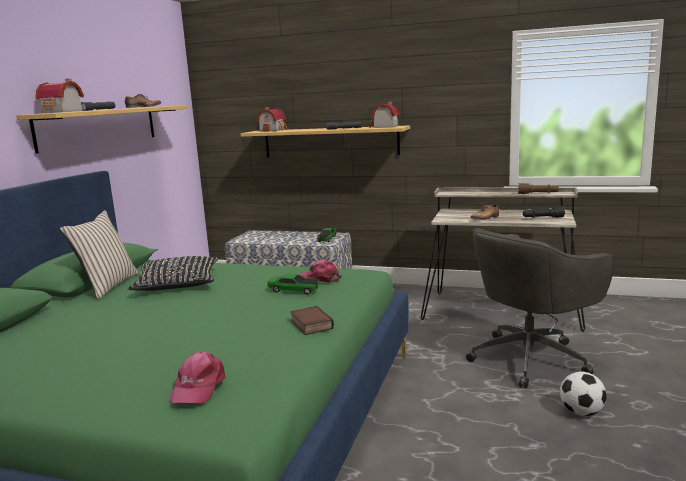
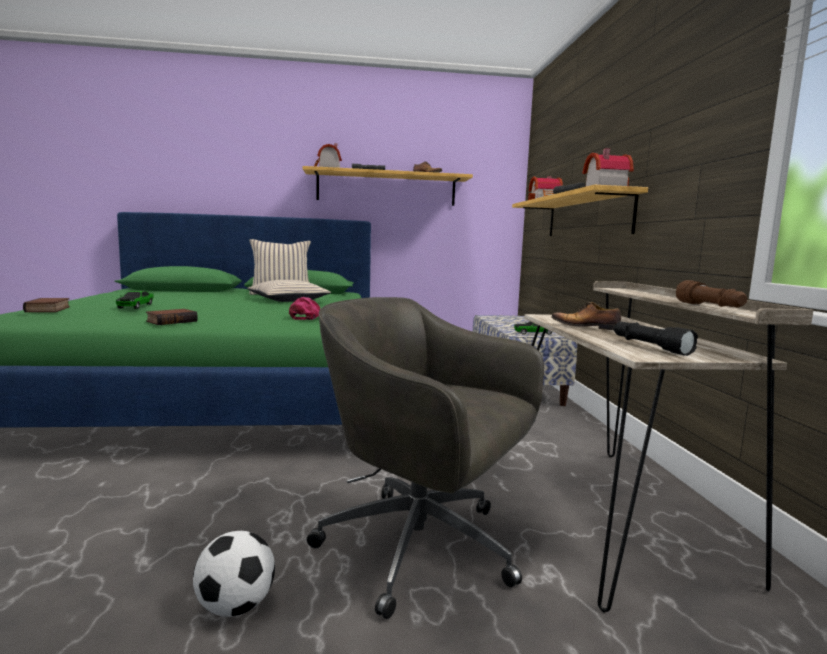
camera: 65 degrees right, 5 degrees down
black pillow [127,256,218,291] -> beige pillow [247,280,331,302]
pink cap [170,351,225,403] -> book [23,298,70,312]
toy car [267,274,319,295] -> toy car moved to [116,291,154,309]

